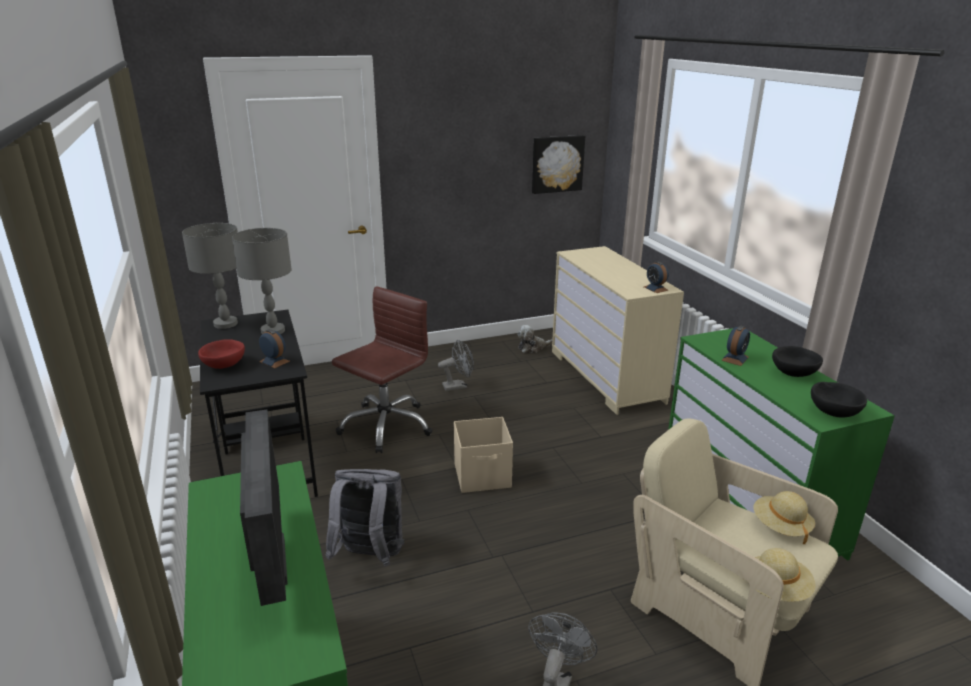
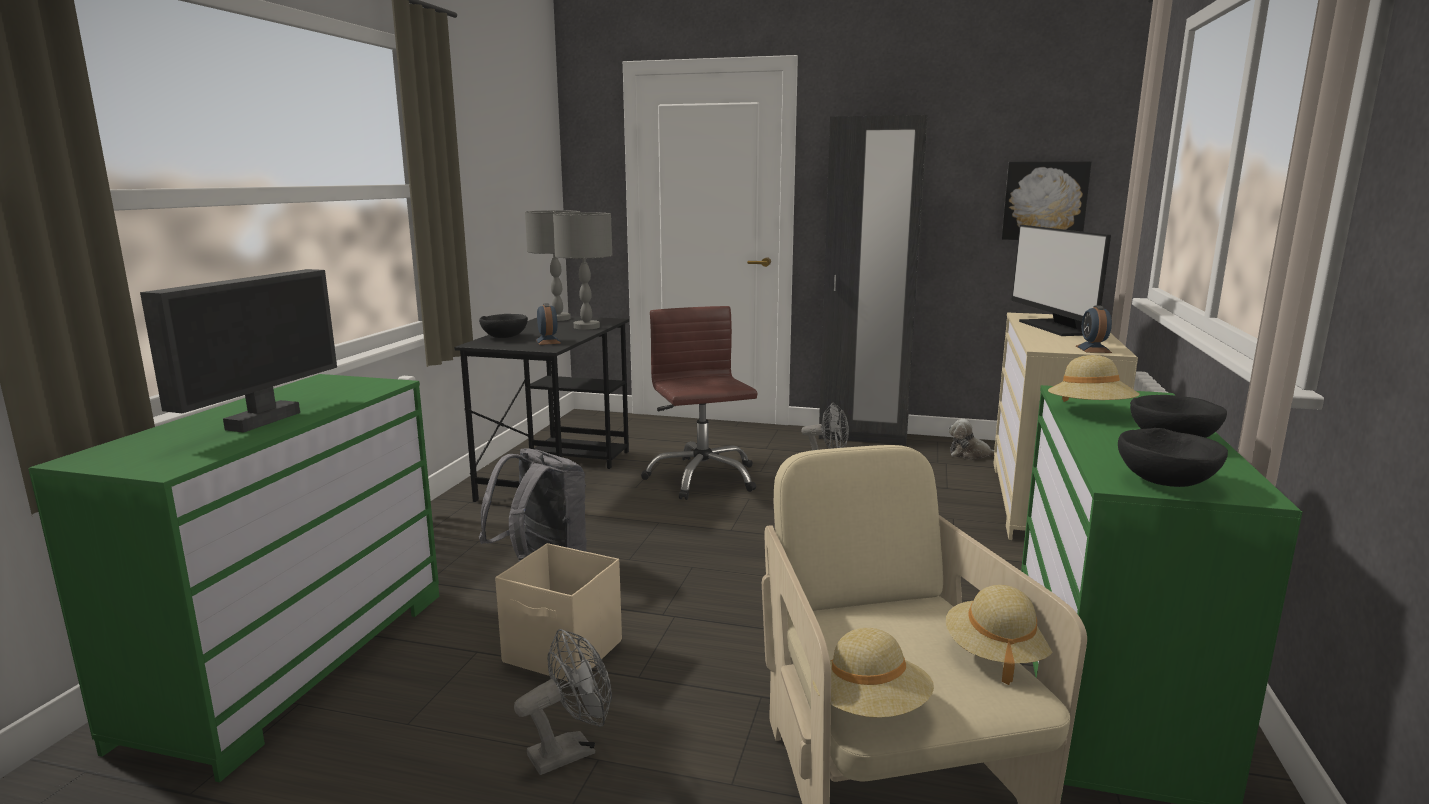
camera: 35 degrees right, 10 degrees down
red bowl [198,339,245,369] -> black bowl [479,314,528,338]
brown office chair [332,286,433,453] -> brown office chair turned 90 degrees counterclockwise [641,306,758,500]
beige storage box [454,417,513,493] -> beige storage box moved to [495,543,622,681]
alarm clock [721,326,750,366] -> beige hat [1048,355,1140,402]
none -> black wardrobe [819,115,928,446]
none -> monitor [1011,225,1111,336]

